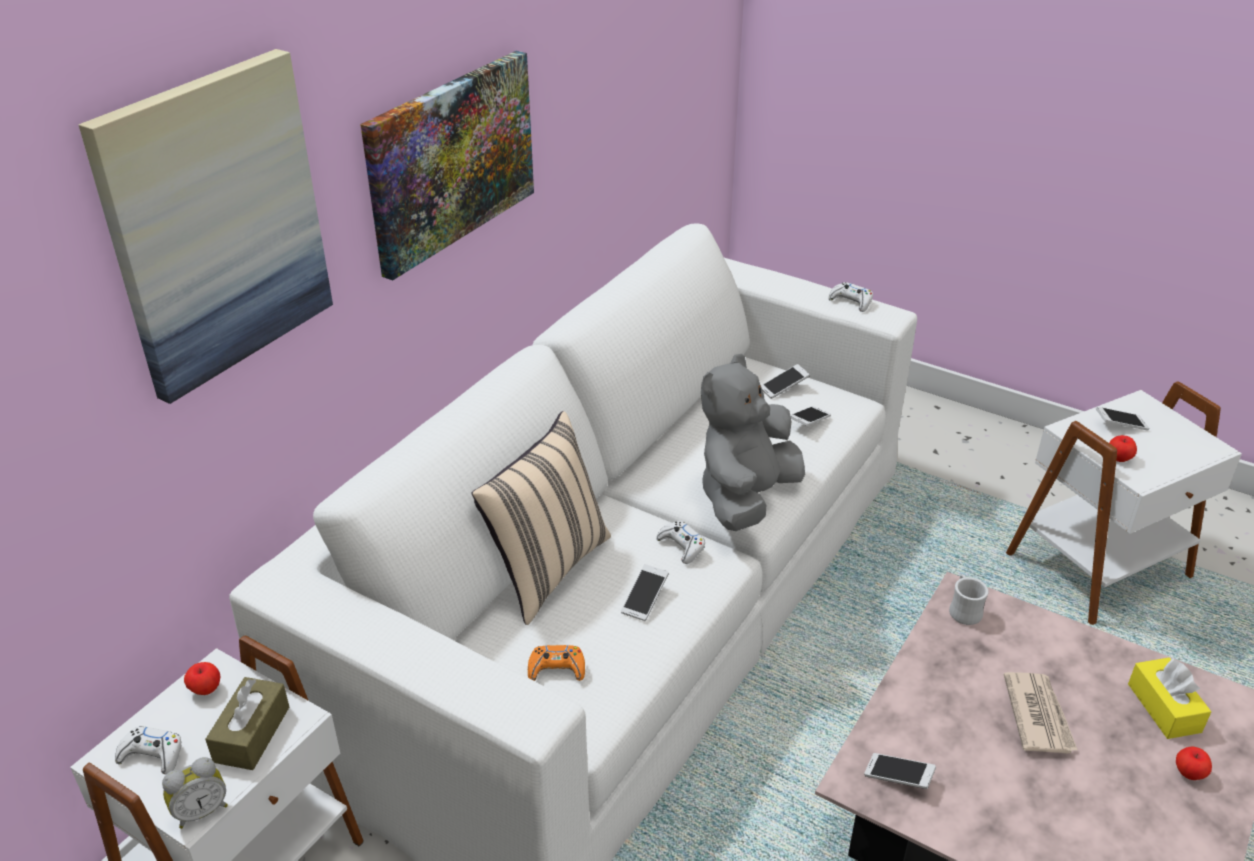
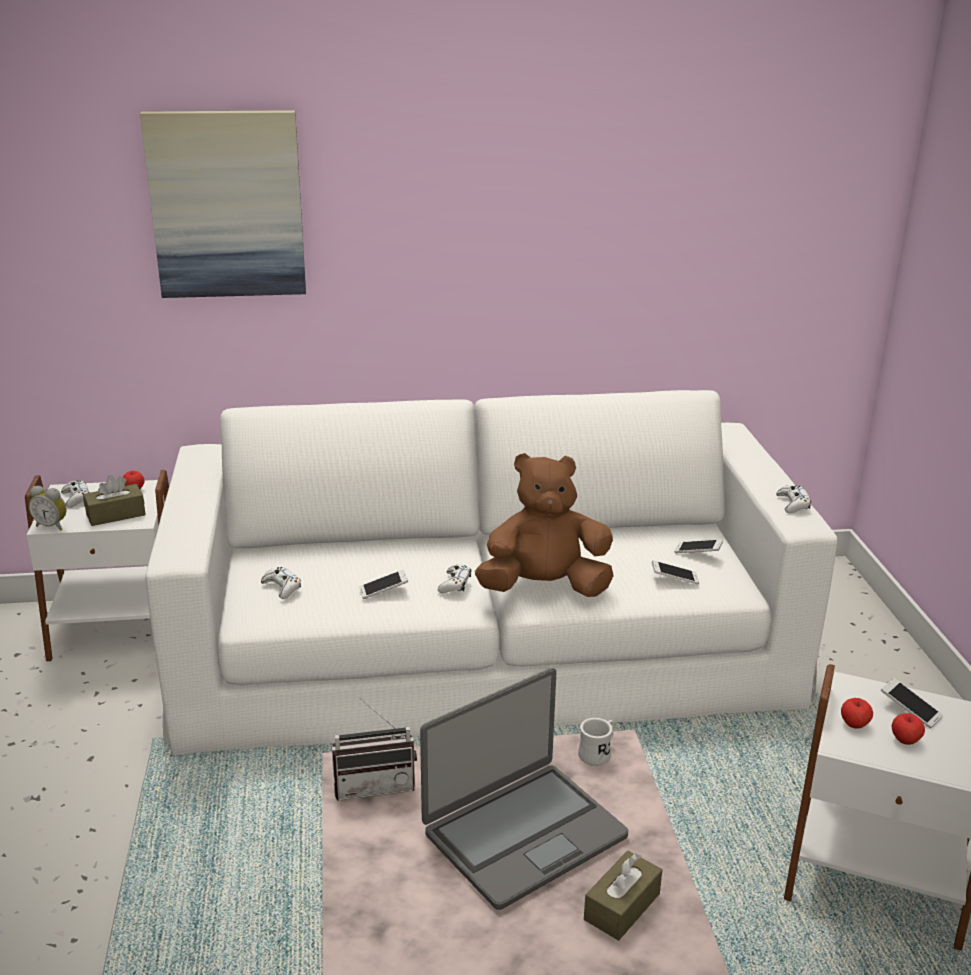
camera: 50 degrees right, 10 degrees down
picture [360,51,534,280] -> none
beige pillow [472,411,611,625] -> none
orange game controller [528,645,585,681] -> white game controller [261,567,301,599]
grey plush toy [701,354,805,531] -> brown plush toy [475,453,614,597]
phone [864,753,936,789] -> radio [332,698,417,801]
newspaper [1004,672,1078,754] -> laptop [420,668,628,910]
yellow tissue box [1128,657,1211,739] -> brown tissue box [584,851,662,941]
apple [1176,746,1212,780] -> apple moved to [892,713,925,745]

